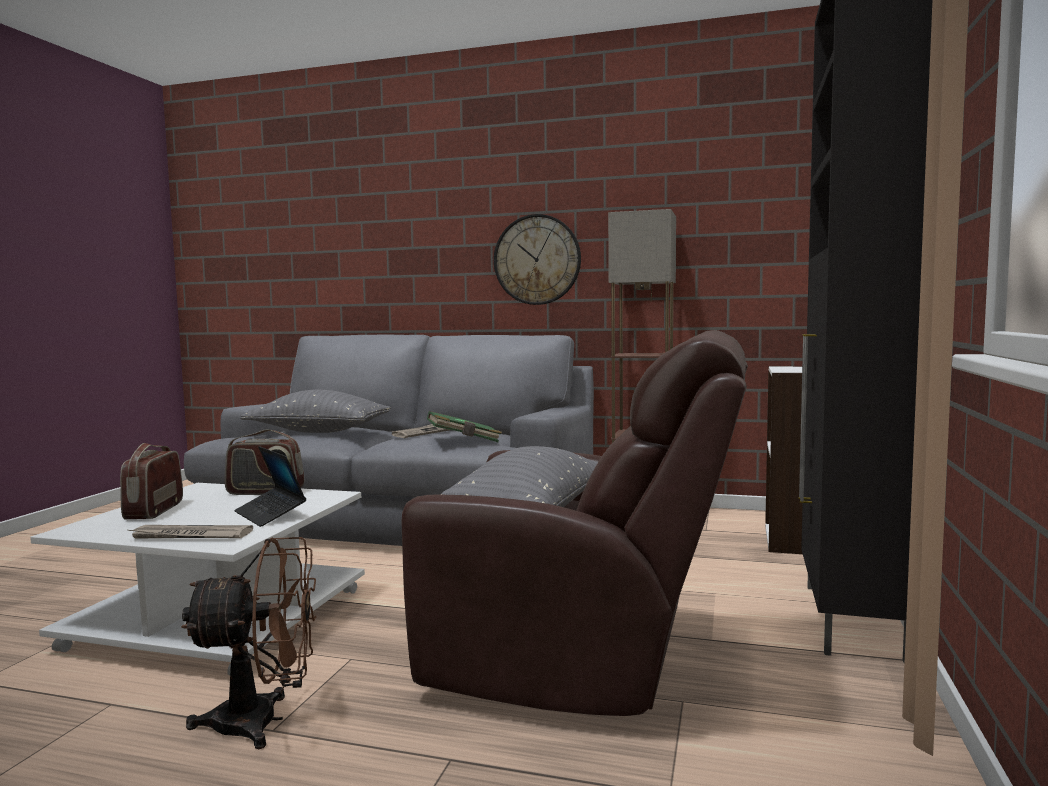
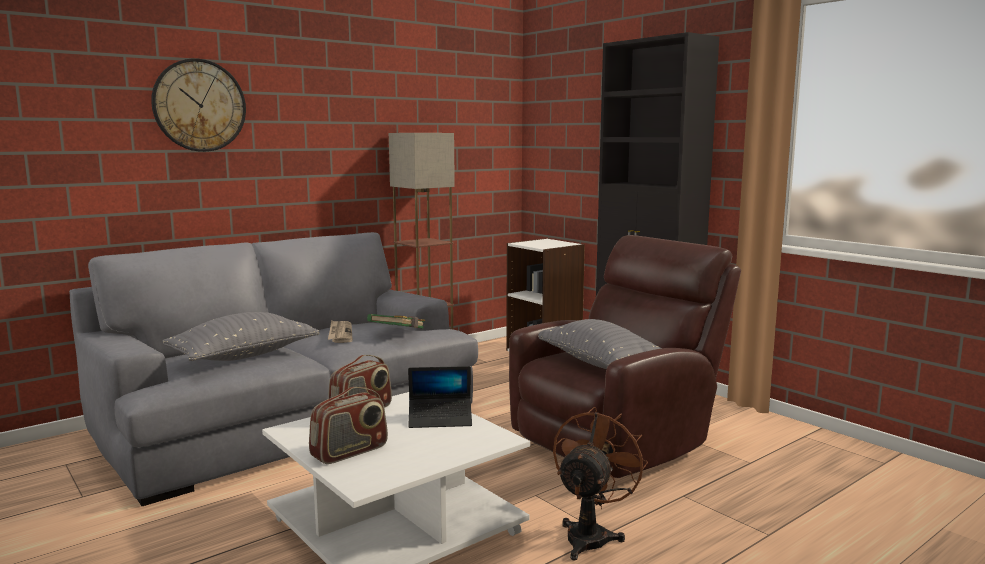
camera: 55 degrees left, 5 degrees up
radio [120,443,183,519] -> radio turned 75 degrees counterclockwise [309,387,388,464]
newspaper [128,525,253,538] -> none
wall clock [494,214,581,305] -> wall clock moved to [151,59,246,152]

